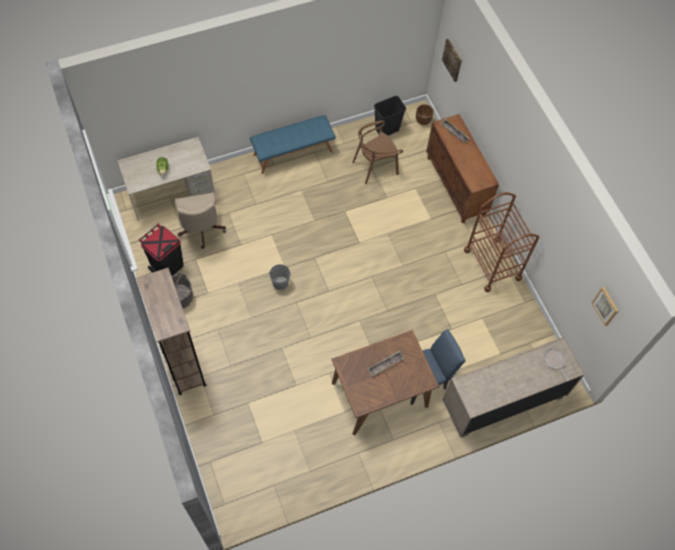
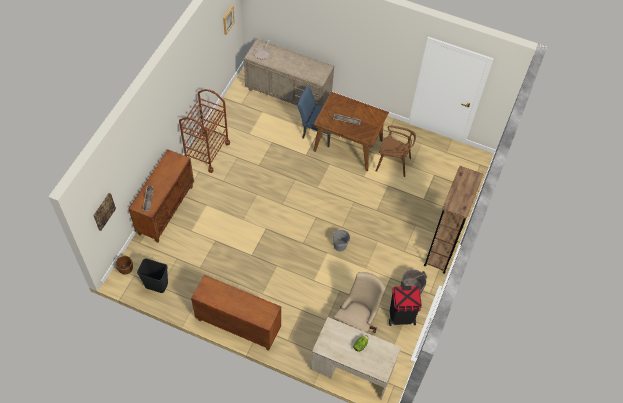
camera: 135 degrees left, 5 degrees down
blue bench [250,115,336,174] -> brown cabinet [191,275,281,351]
brown chair [352,120,403,184] -> brown chair moved to [376,126,416,177]

